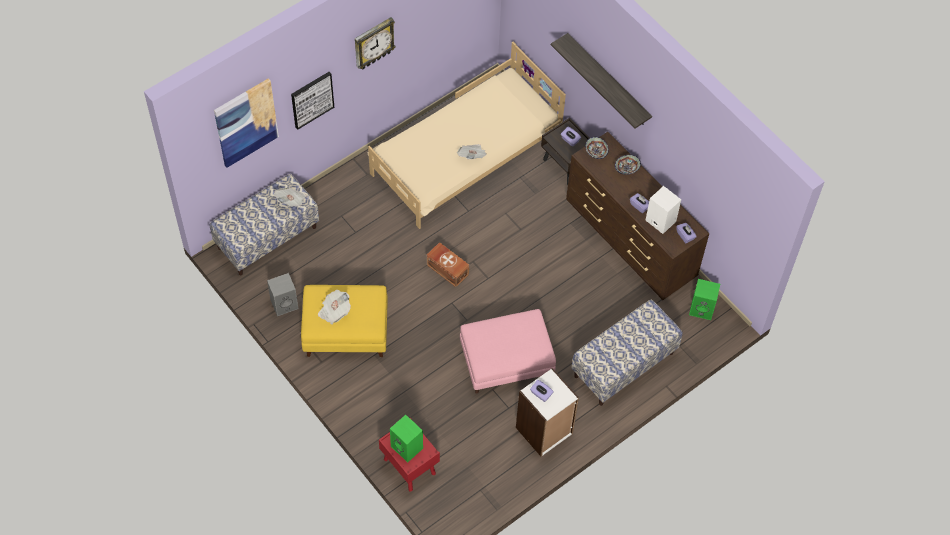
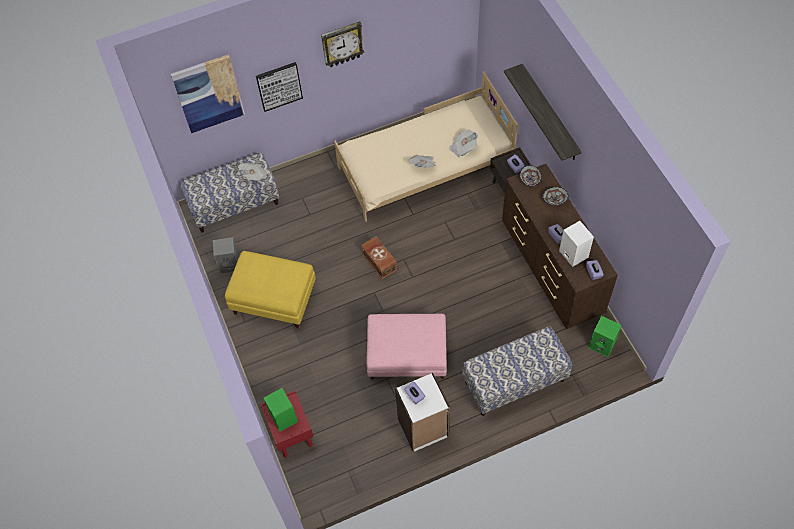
camera: 20 degrees right, 0 degrees up
newspaper [318,290,351,325] -> newspaper moved to [449,129,478,157]

